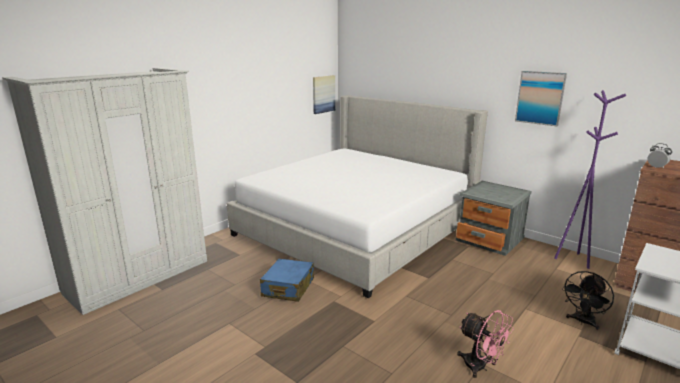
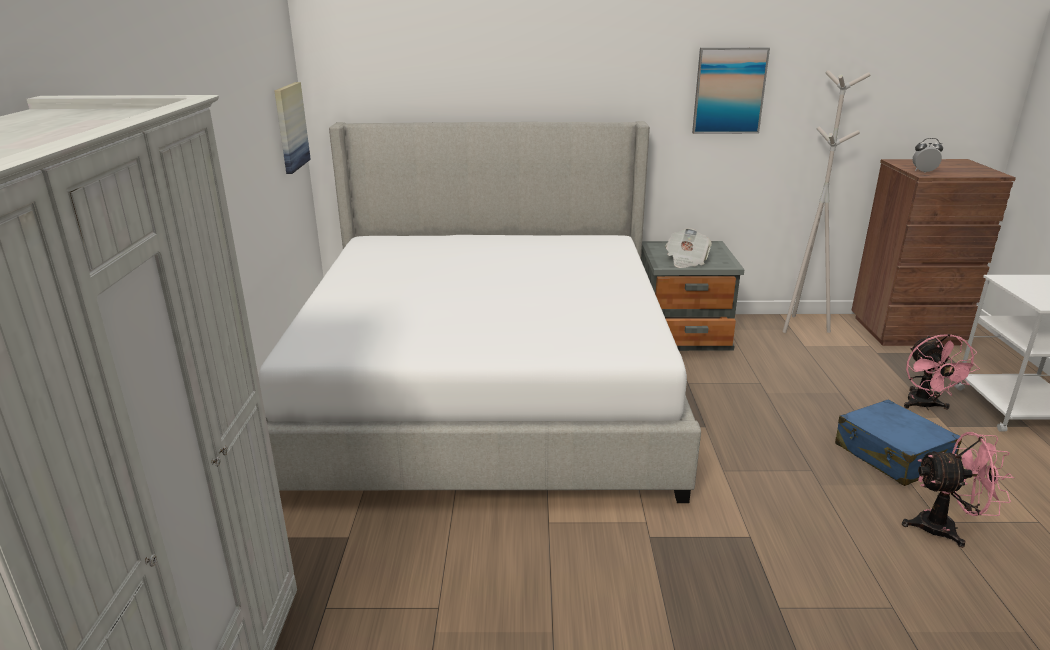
camera: 40 degrees left, 5 degrees up
blue suitcase [260,259,314,302] -> blue suitcase moved to [835,400,962,486]
purple clothes rack [554,90,626,269] -> grey clothes rack [782,70,871,333]
black fan [562,271,614,330] -> pink fan [904,334,980,411]
none -> newspaper [665,228,712,268]

